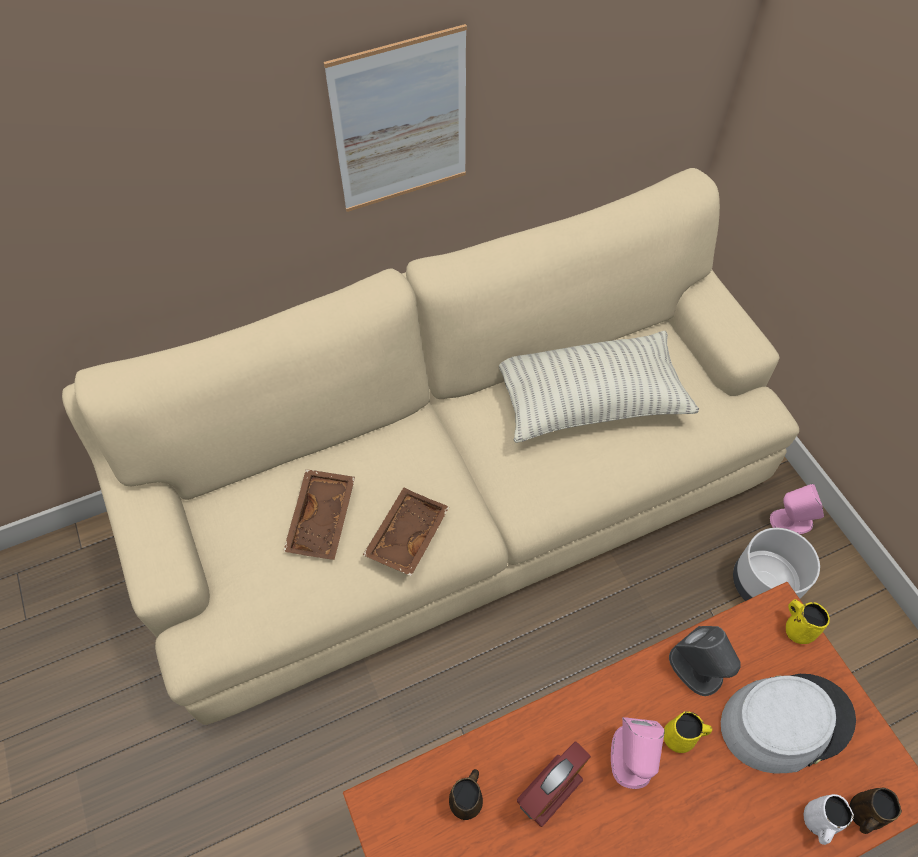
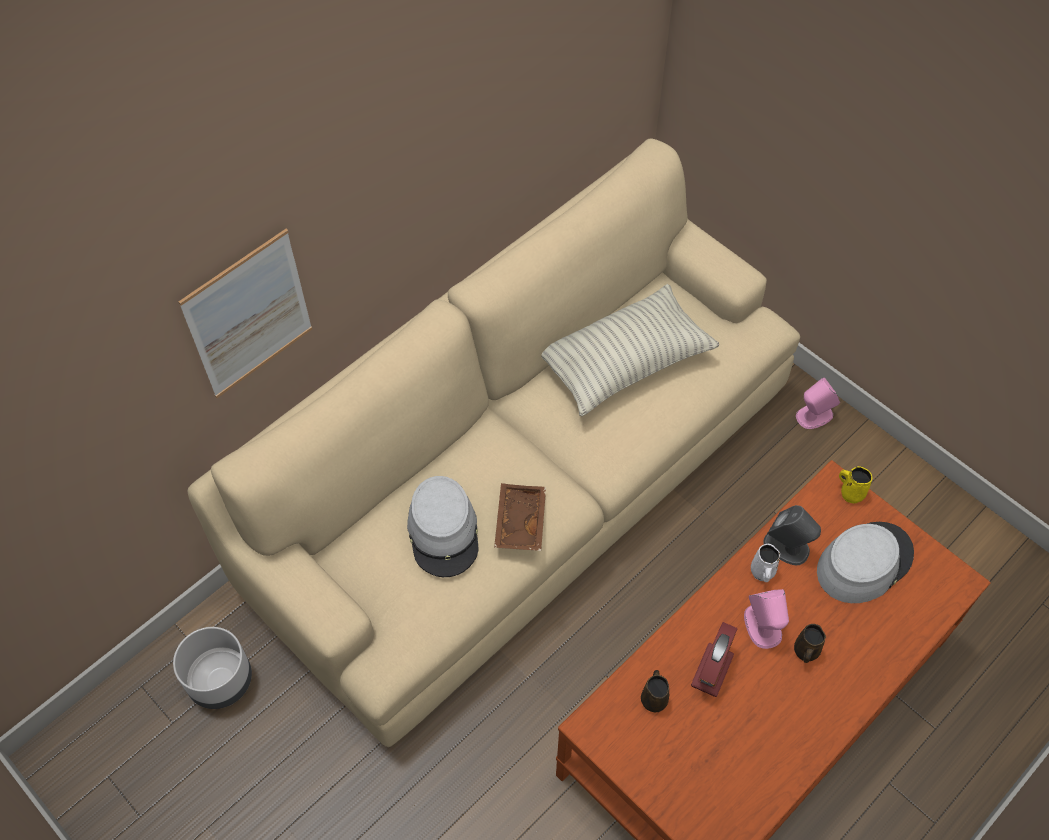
camera: 20 degrees left, 0 degrees up
brown tray [283,469,355,560] -> grey hat [407,476,479,577]
picture [324,24,467,212] -> picture moved to [178,229,312,398]
yellow mug [664,711,712,753] -> none
grey planter [733,528,820,601] -> grey planter moved to [173,627,252,709]
white mug [804,794,854,845] -> white mug moved to [751,544,780,582]
brown mug [850,788,902,834] -> brown mug moved to [794,624,826,663]

